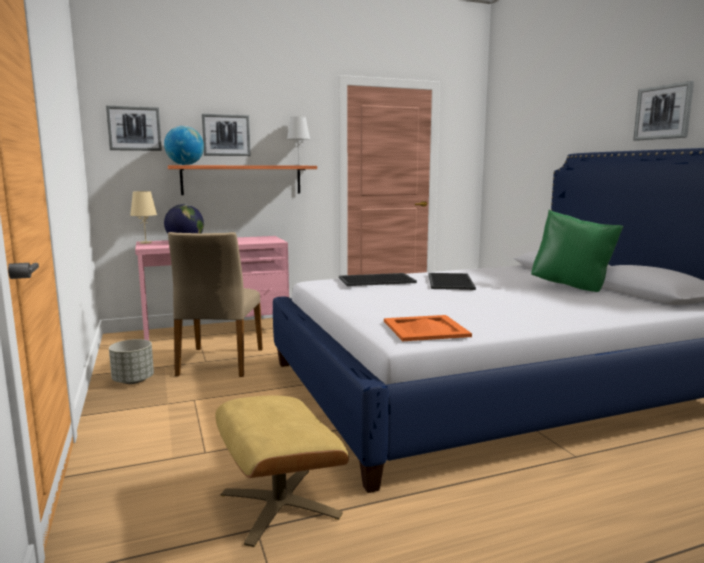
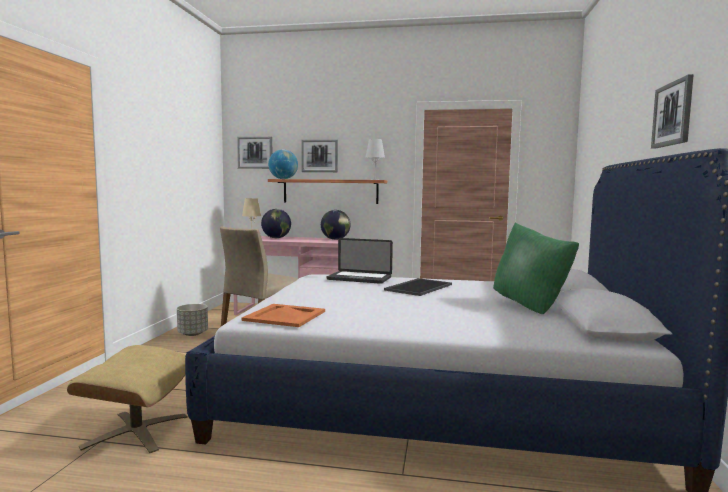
camera: 30 degrees right, 5 degrees down
tray [339,273,417,286] -> laptop [326,238,393,284]
none -> globe [321,210,351,240]

